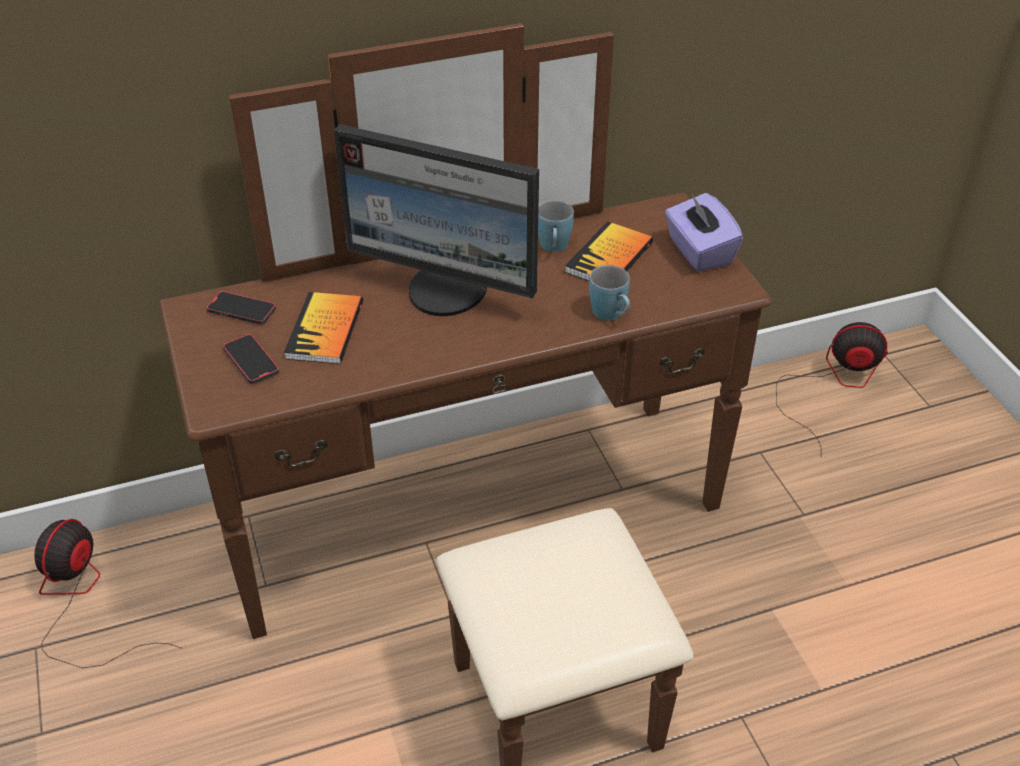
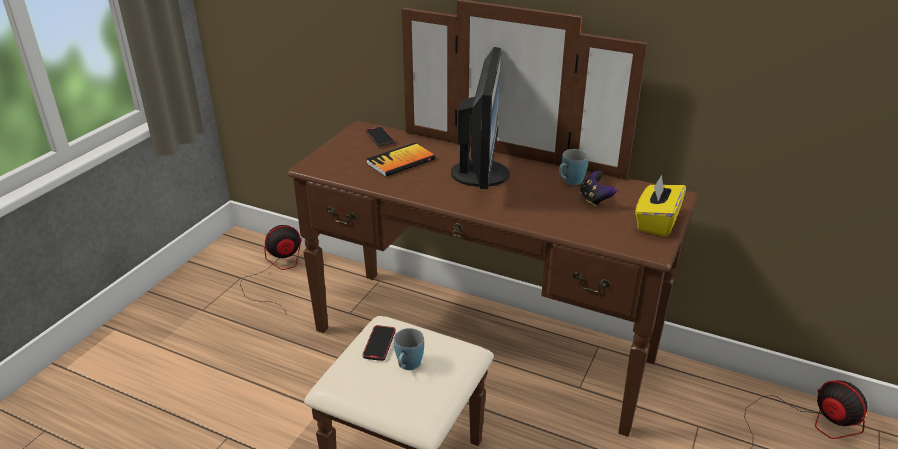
camera: 45 degrees right, 10 degrees down
phone [223,334,279,384] -> phone moved to [363,325,396,361]
monitor [334,124,539,316] -> monitor turned 150 degrees counterclockwise [451,47,510,189]
book [565,221,653,281] -> game controller [580,171,617,207]
blue mug [589,265,630,320] -> blue mug moved to [394,328,424,370]
purple tissue box [665,193,743,272] -> yellow tissue box [635,175,686,237]

